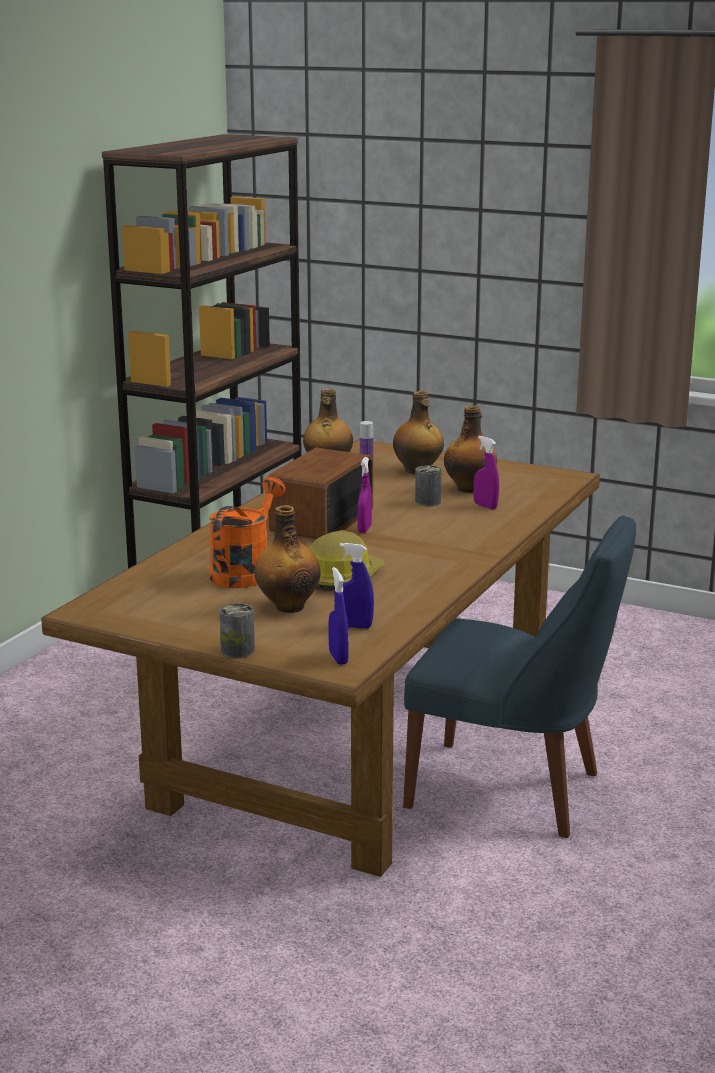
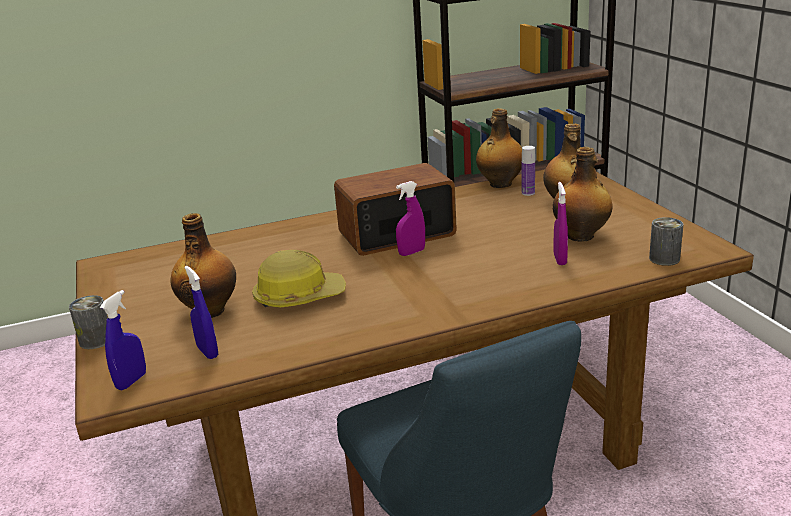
camera: 45 degrees right, 5 degrees up
orange watering can [209,477,286,588] -> none
can [415,465,442,506] -> can moved to [649,217,683,266]

